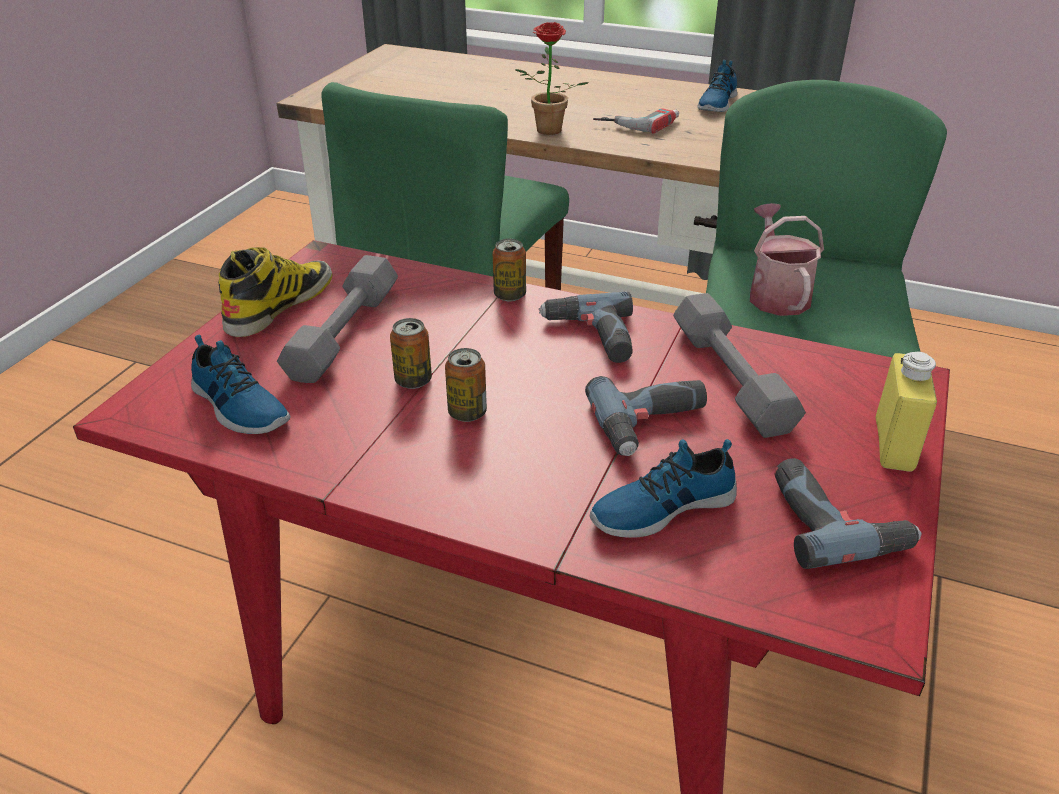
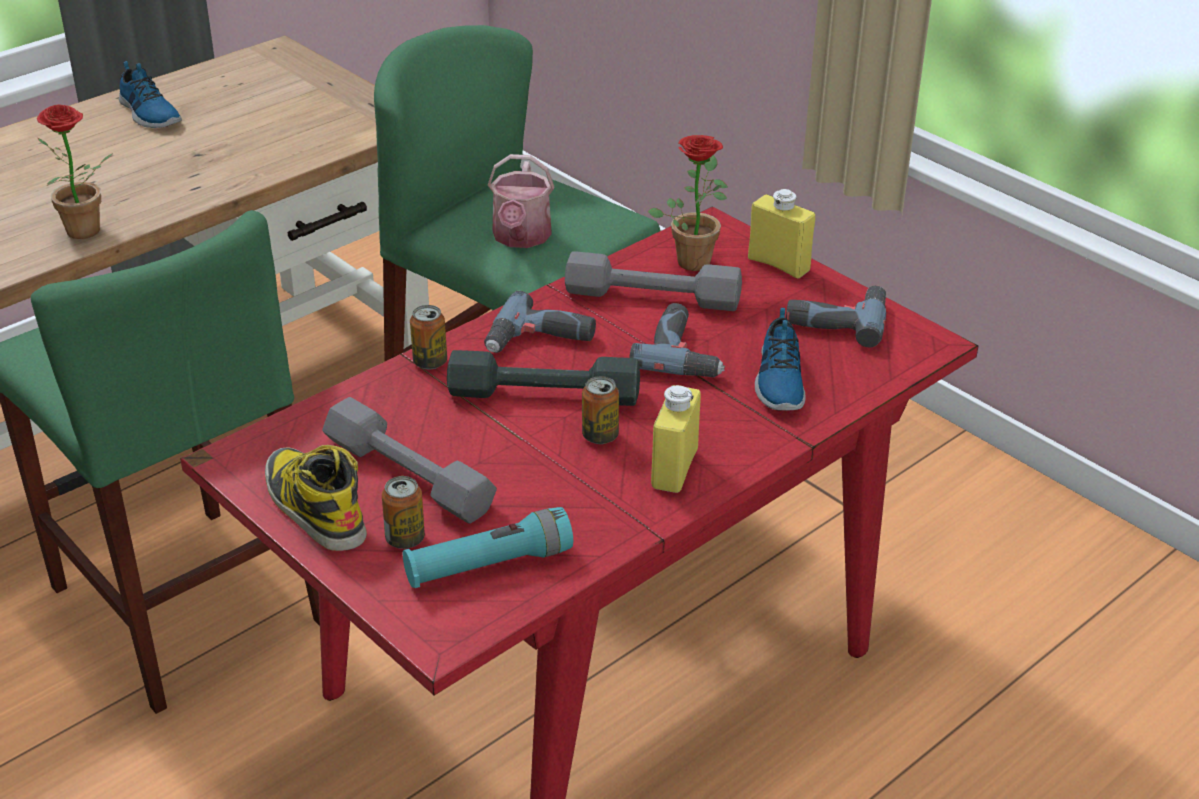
camera: 65 degrees left, 0 degrees up
shoe [191,334,291,434] -> turquoise flashlight [403,507,573,588]
can [390,318,432,389] -> can moved to [382,476,425,549]
power drill [593,109,679,134] -> none
watering can [750,203,824,316] -> watering can turned 105 degrees counterclockwise [488,154,554,248]
none -> grey dumbbell [447,350,640,406]
none -> potted plant [648,135,728,271]
none -> yellow bottle [651,385,701,493]

